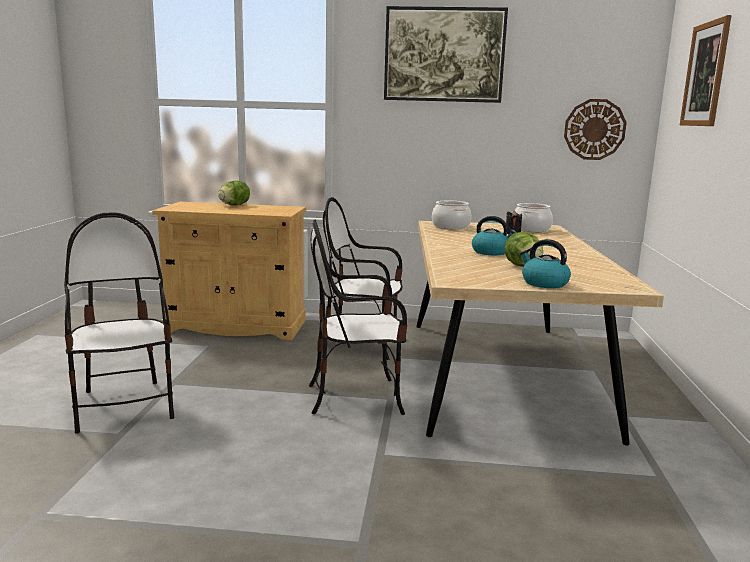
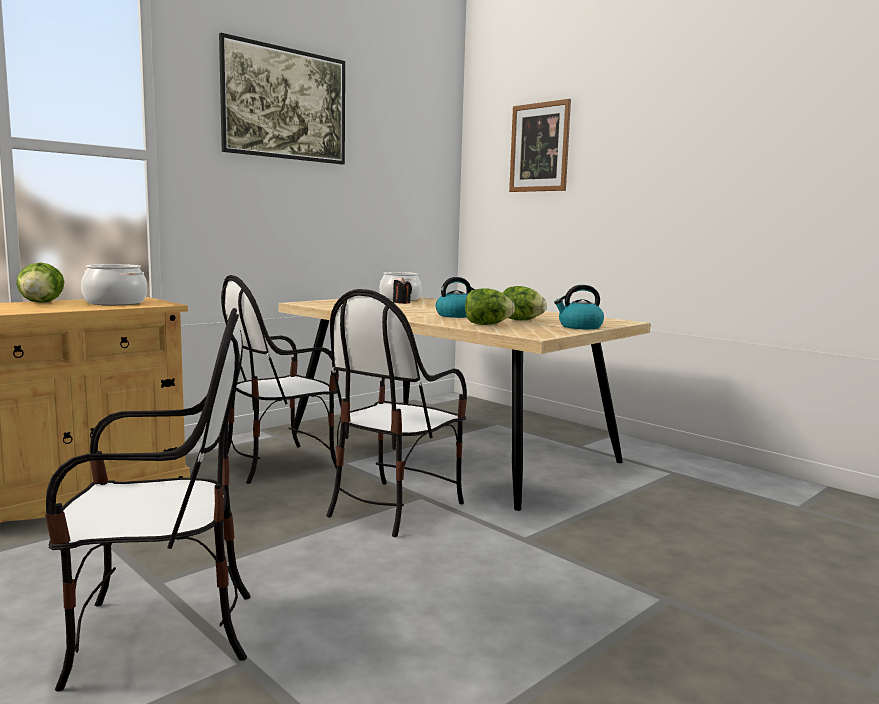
camera: 50 degrees left, 5 degrees down
chair [64,212,174,434] -> chair turned 150 degrees clockwise [45,308,251,692]
cooking pot [432,201,472,230] -> cooking pot moved to [81,264,147,305]
wall clock [564,99,627,160] -> none
none -> lettuce [465,288,515,325]

